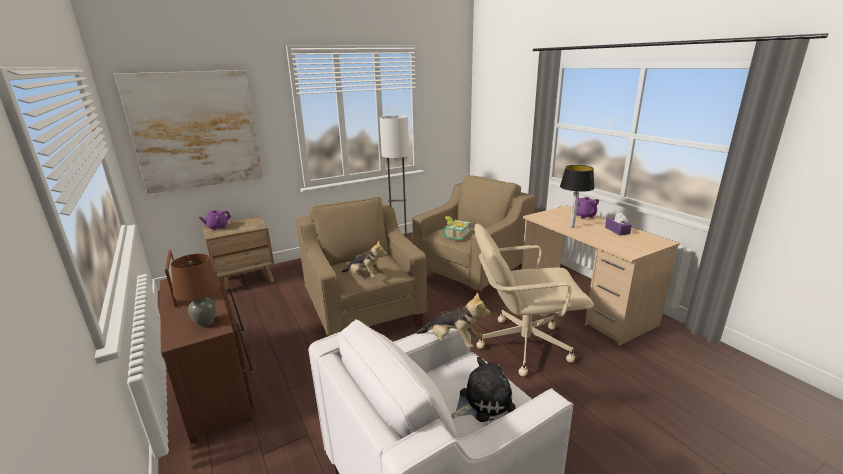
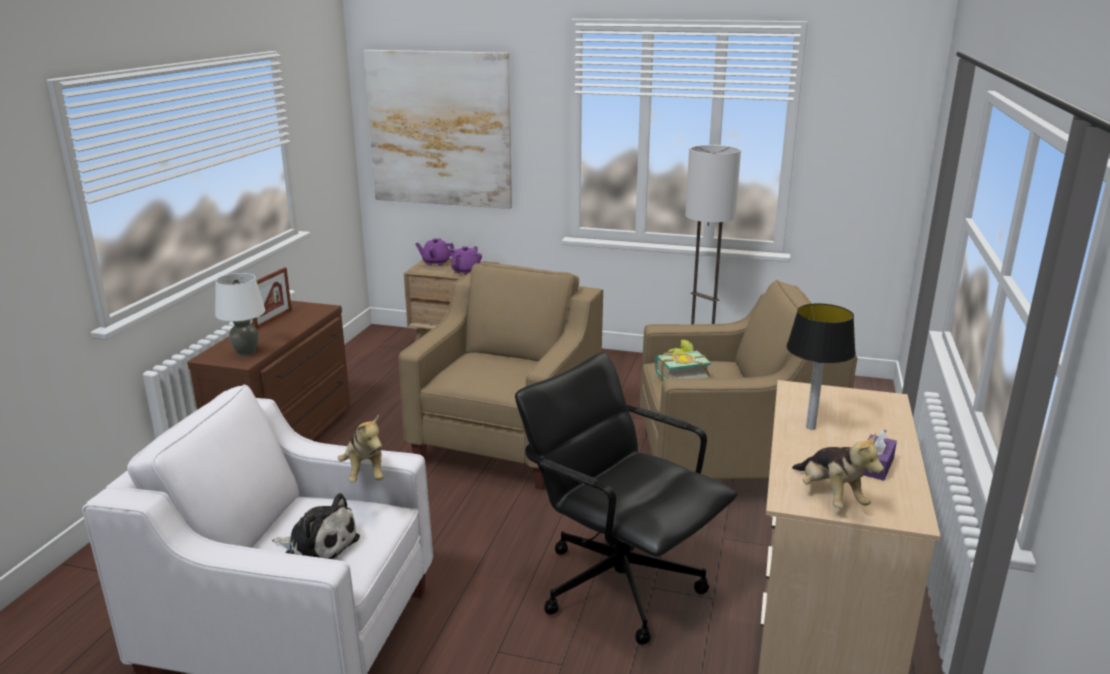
camera: 45 degrees right, 0 degrees up
brown table lamp [171,254,221,327] -> white table lamp [215,273,265,356]
plush toy [342,240,388,278] -> plush toy moved to [792,433,884,508]
beige office chair [474,224,594,376] -> black office chair [515,352,737,645]
purple teapot [576,197,599,219] -> purple teapot moved to [449,246,482,275]

